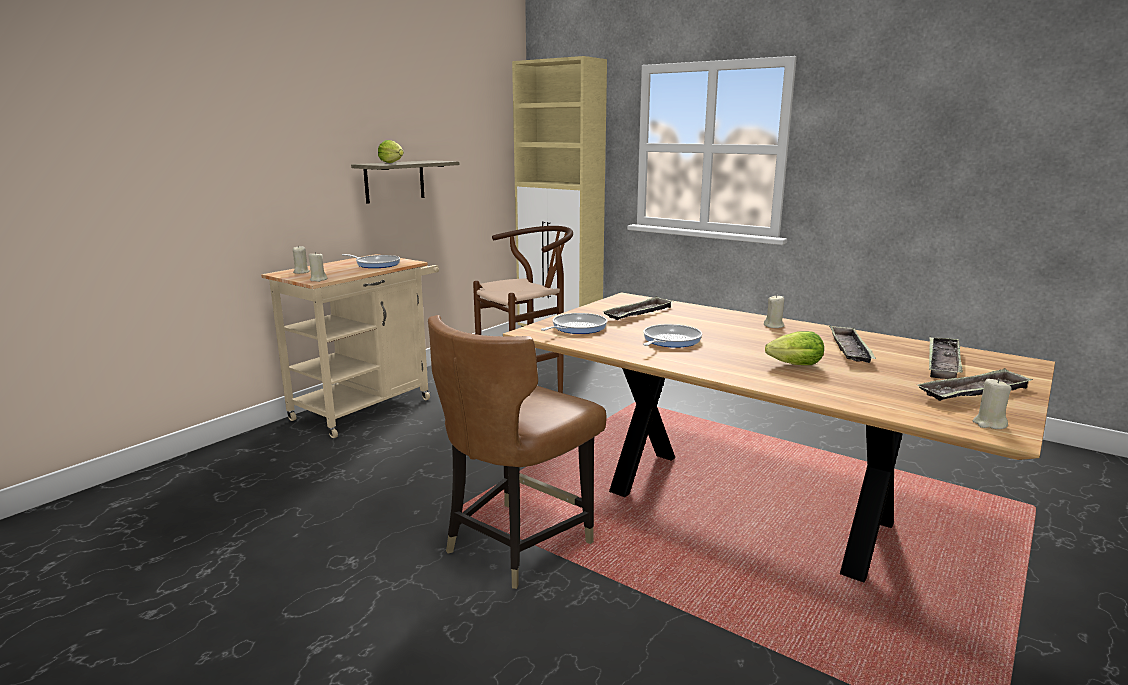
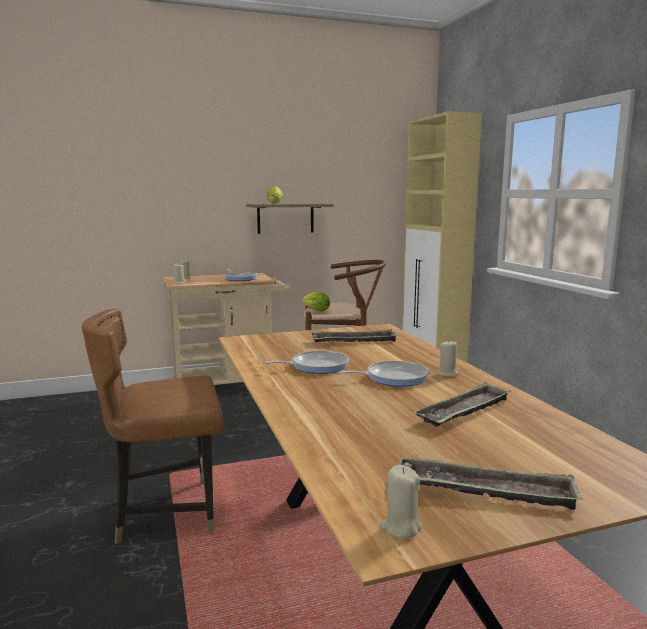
camera: 35 degrees right, 5 degrees down
frying pan [541,313,607,334] -> frying pan moved to [339,361,429,387]
lettuce [765,331,824,365] -> lettuce moved to [302,292,330,311]
tray [929,336,963,379] -> none

